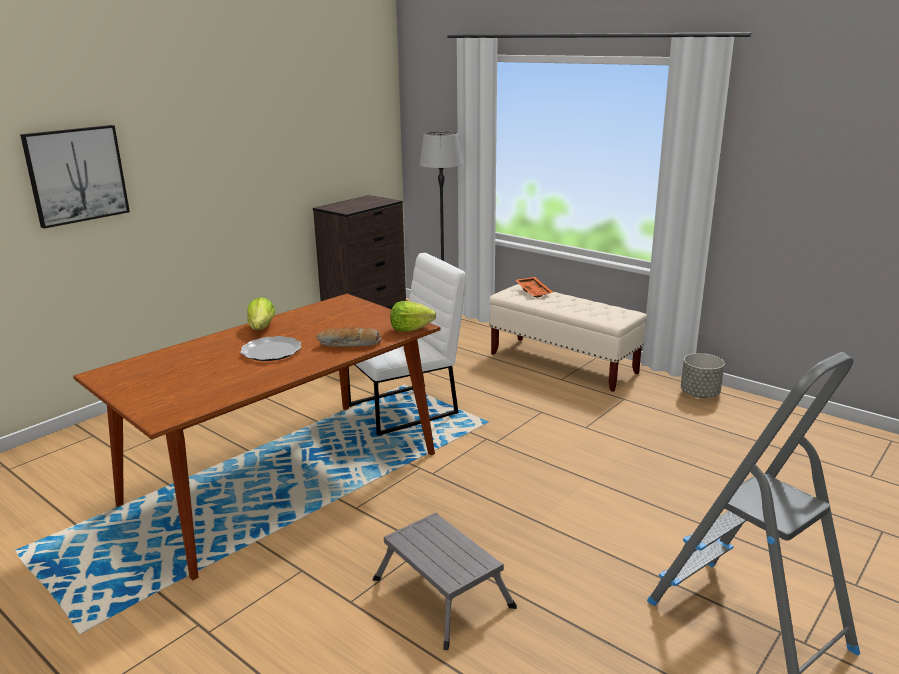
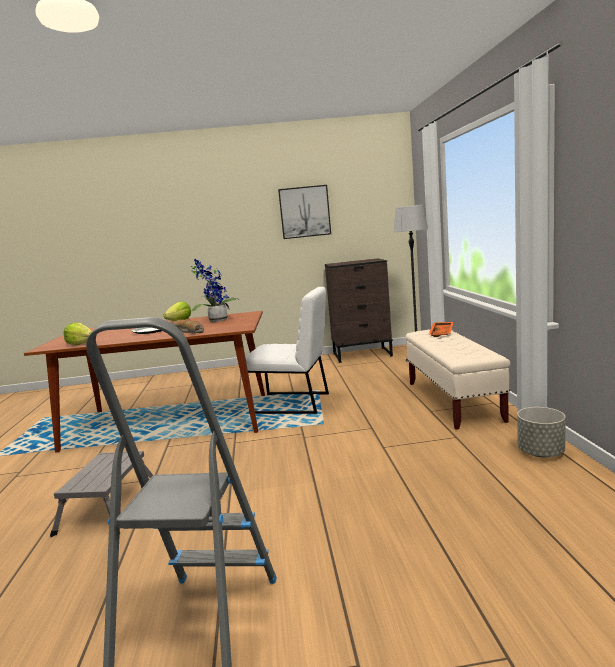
camera: 45 degrees right, 10 degrees down
picture [20,125,130,229] -> picture moved to [278,185,331,239]
lettuce [390,301,436,332] -> lettuce moved to [64,323,92,345]
none -> potted plant [190,259,240,322]

